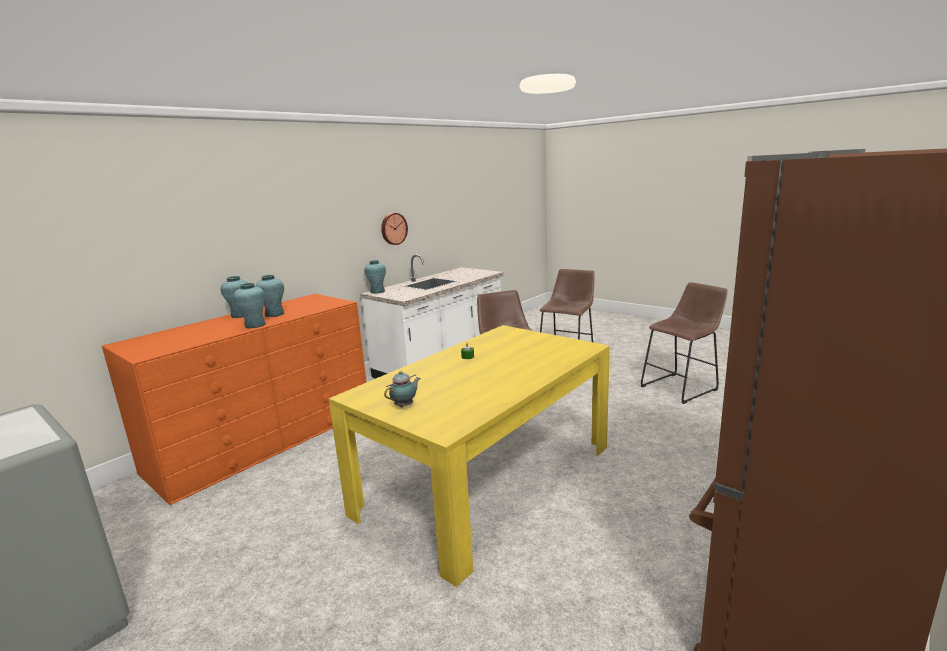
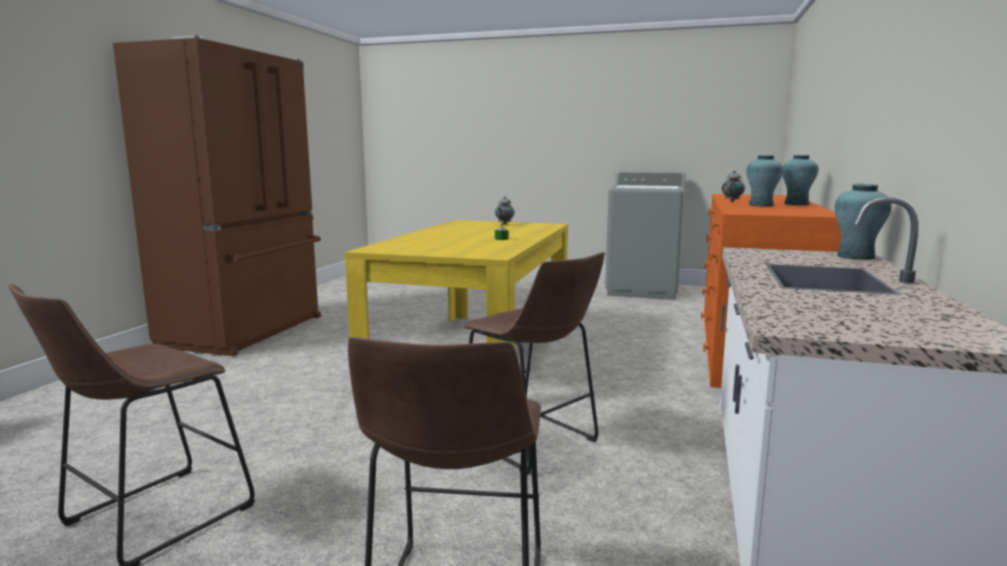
camera: 155 degrees right, 5 degrees down
turquoise vase [234,283,266,328] -> teapot [722,171,745,202]
wall clock [381,213,408,245] -> none

